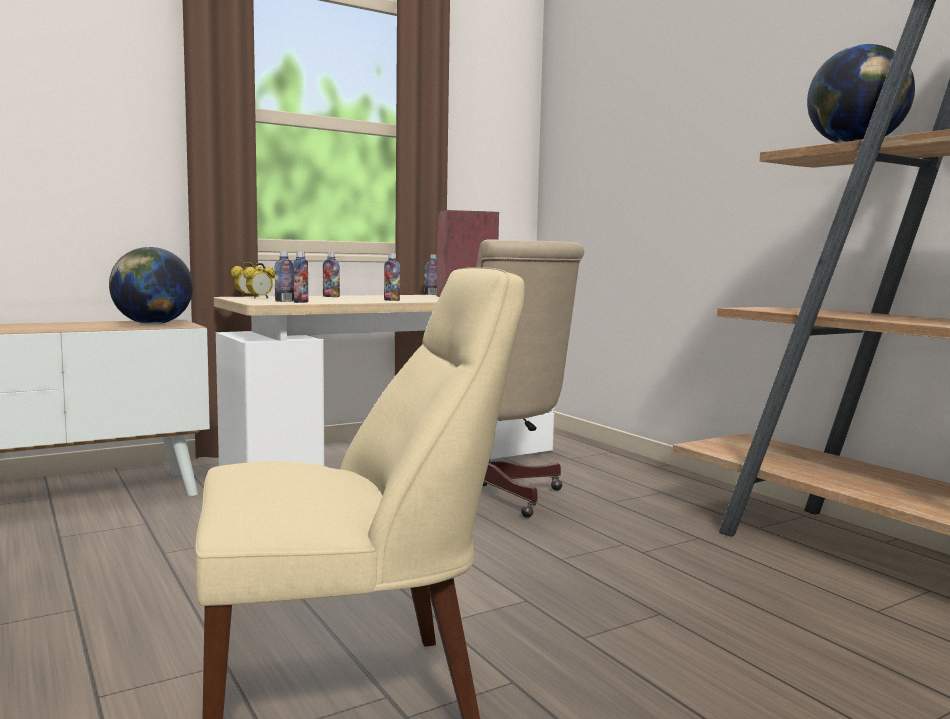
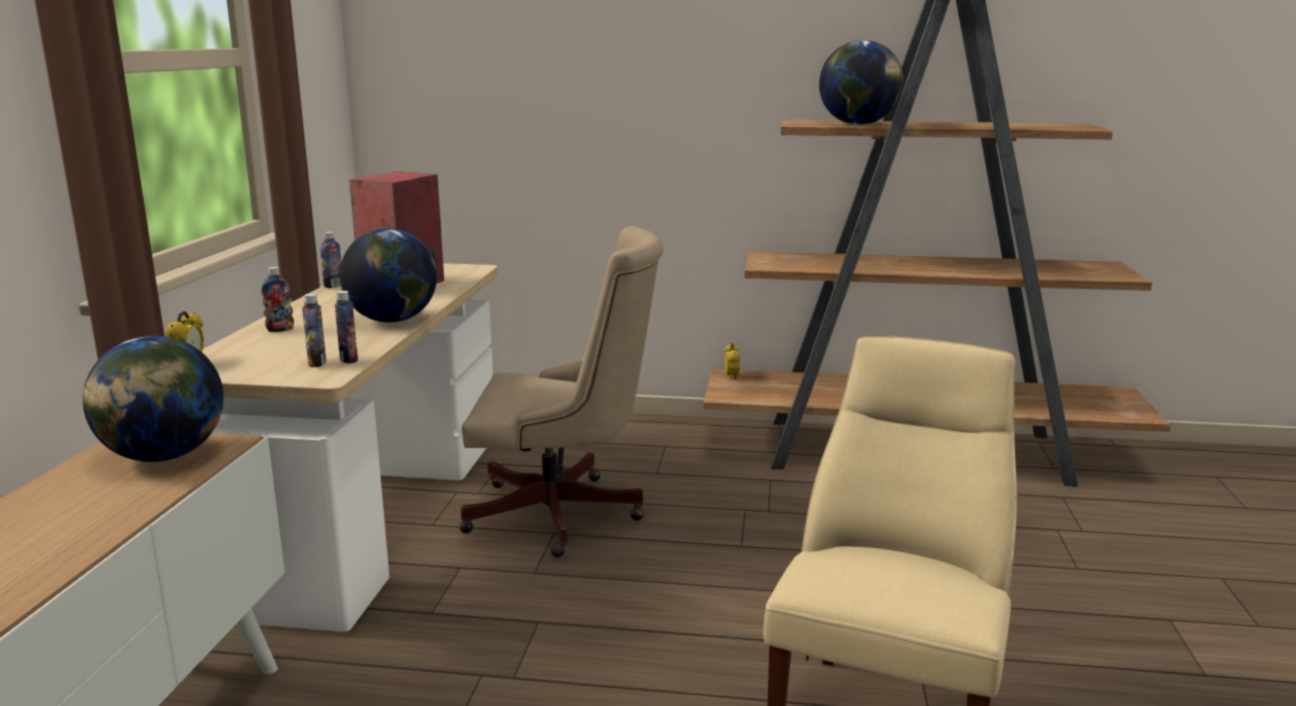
camera: 50 degrees left, 10 degrees up
alarm clock [243,263,275,299] -> alarm clock moved to [724,343,741,380]
bottle [384,253,400,301] -> globe [340,228,437,323]

